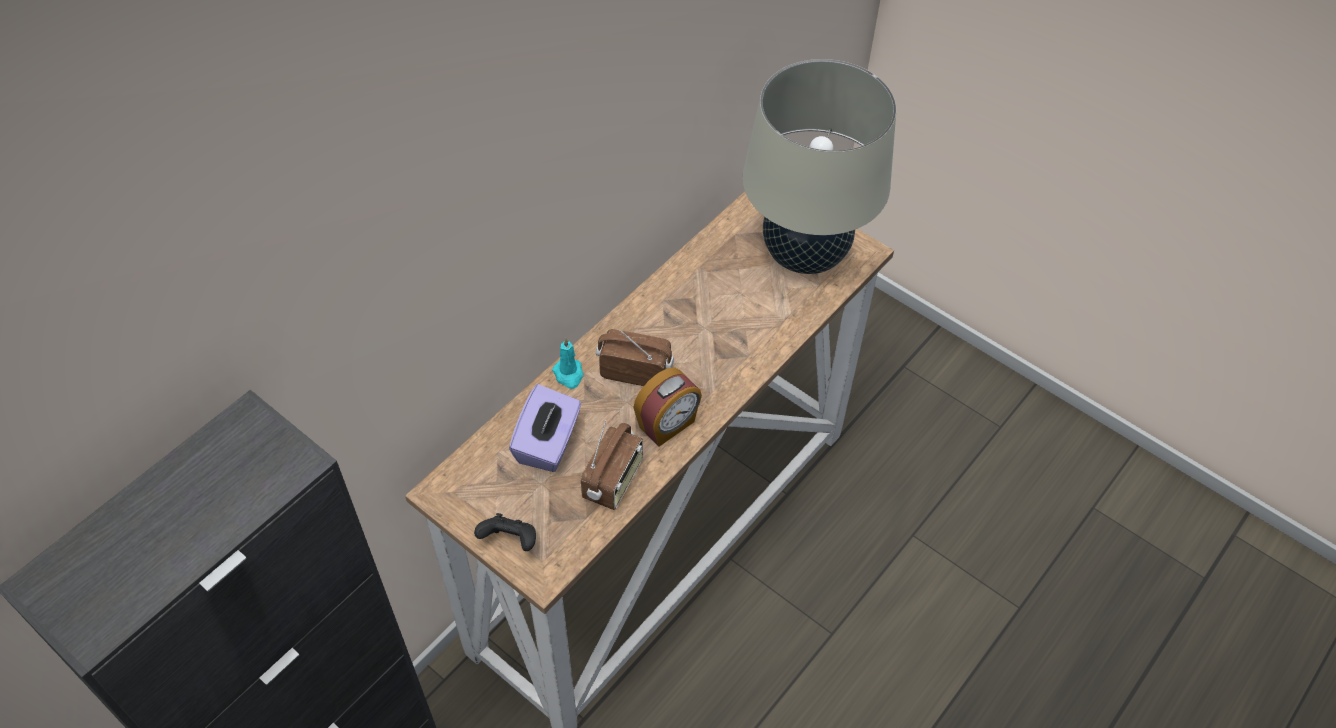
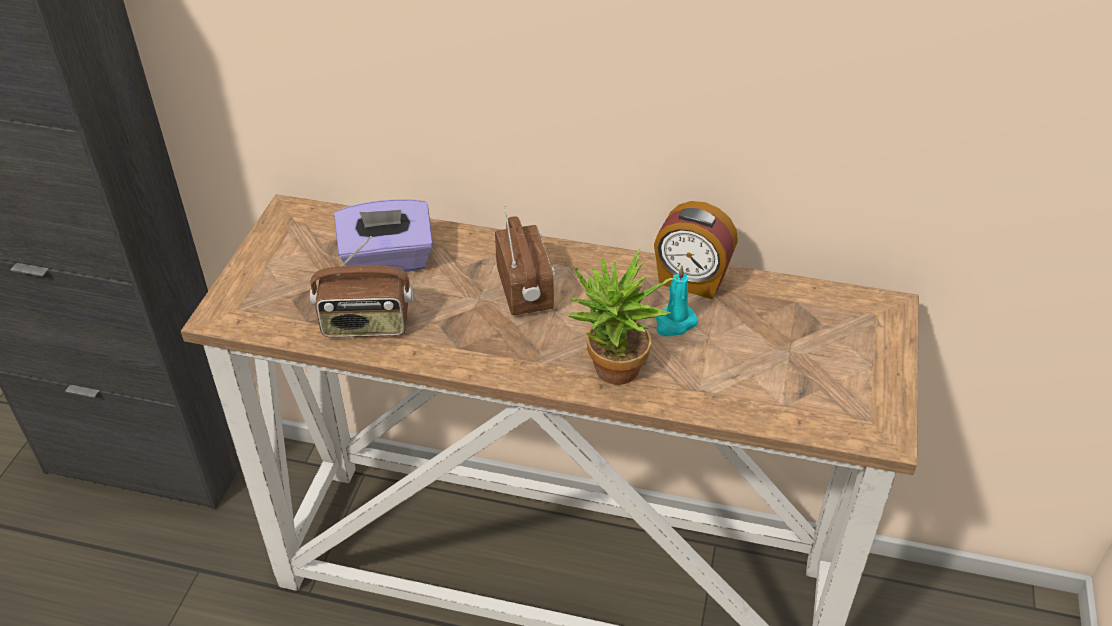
camera: 65 degrees right, 10 degrees down
black game controller [474,513,536,551] -> none
turquoise candle [552,338,583,389] -> turquoise candle moved to [656,265,698,336]
alarm clock [633,367,702,447] -> alarm clock moved to [654,201,738,300]
beige table lamp [743,59,896,274] -> none
none -> potted plant [567,249,674,385]

